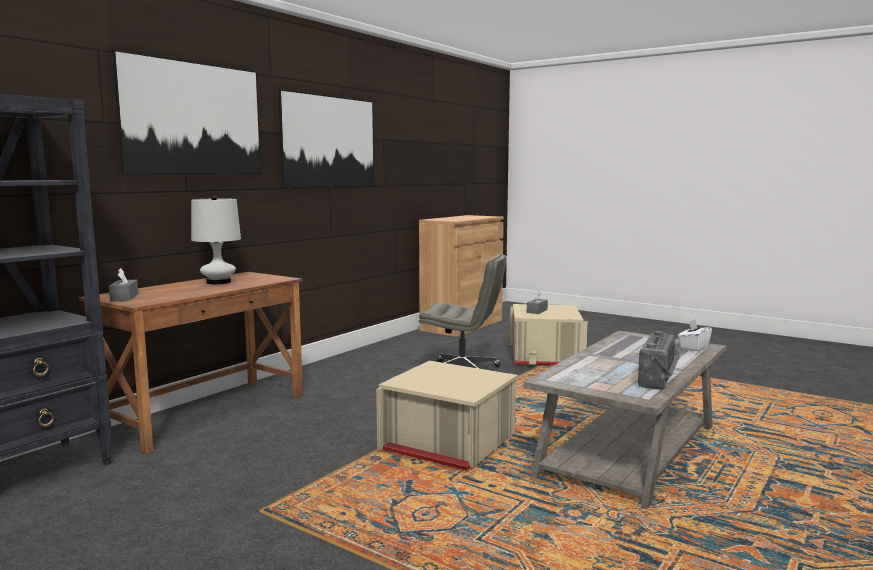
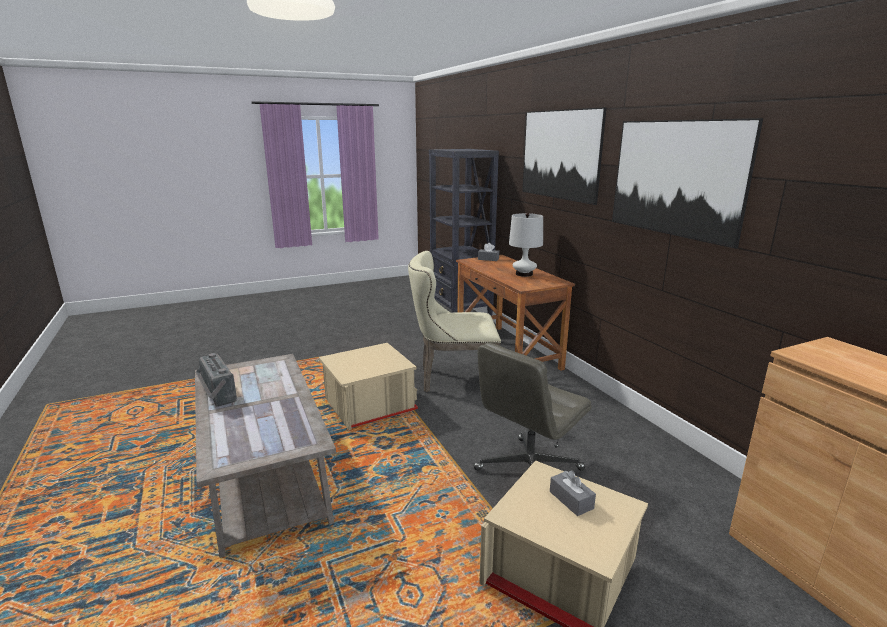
camera: 120 degrees right, 10 degrees up
white tissue box [678,319,712,351] -> none
none -> beige chair [408,251,501,392]

